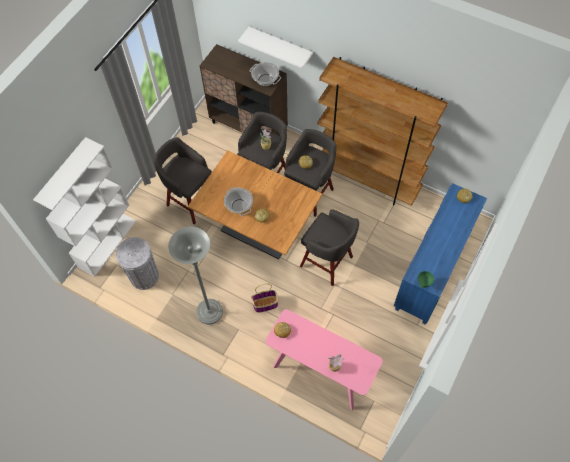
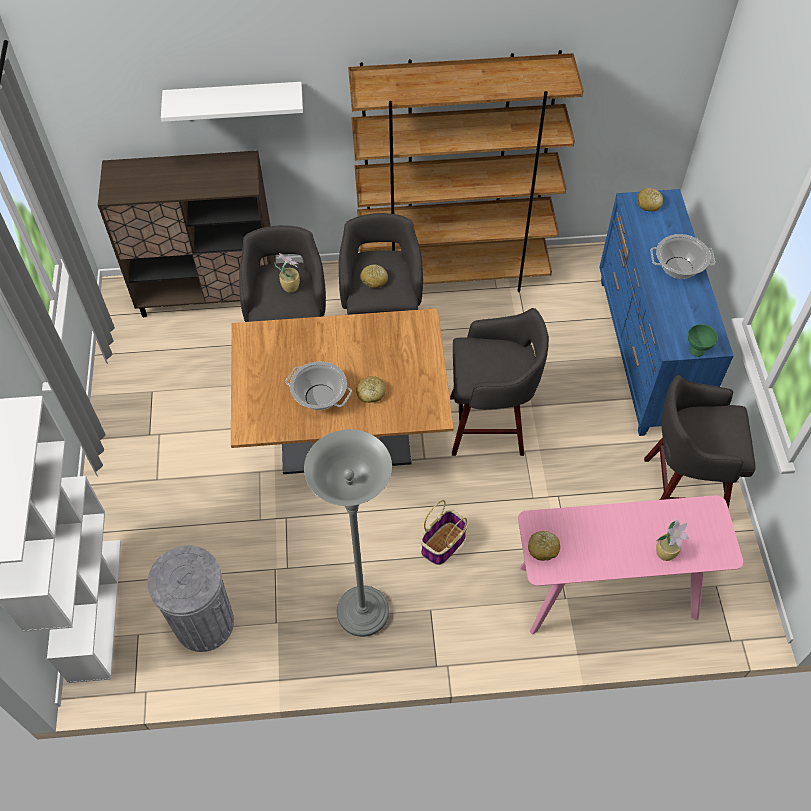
camera: 35 degrees left, 5 degrees down
grey stool [153,137,212,225] -> grey stool moved to [644,375,756,509]
cooking pot [250,62,281,86] -> cooking pot moved to [651,234,715,279]

